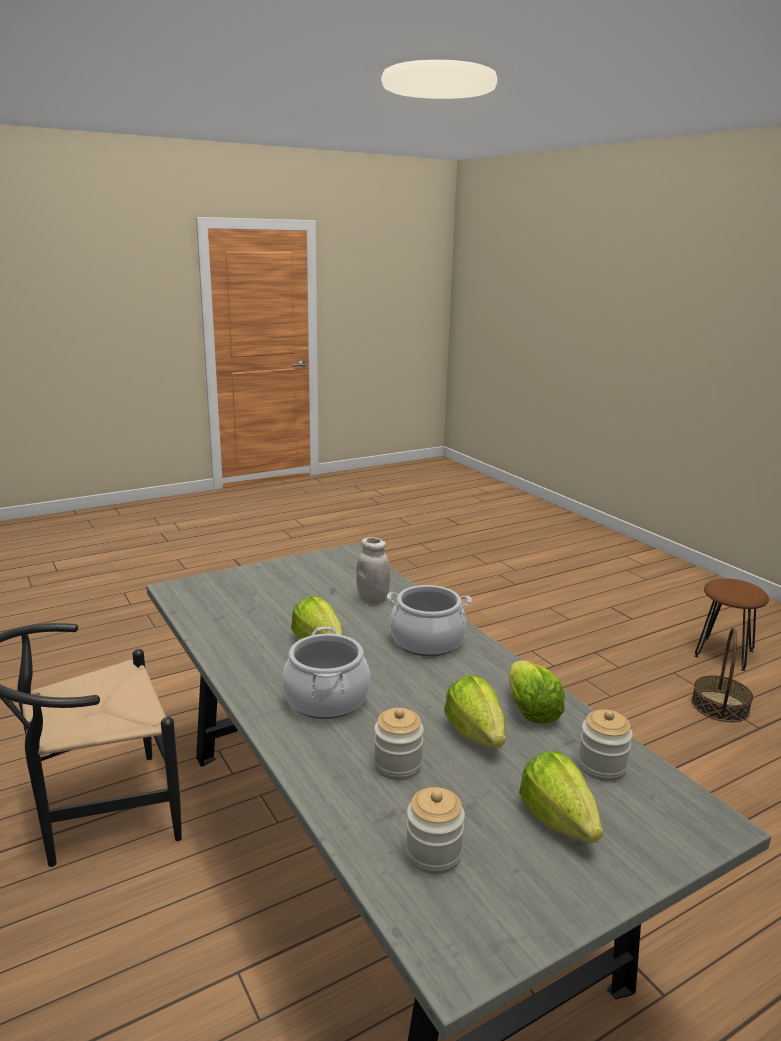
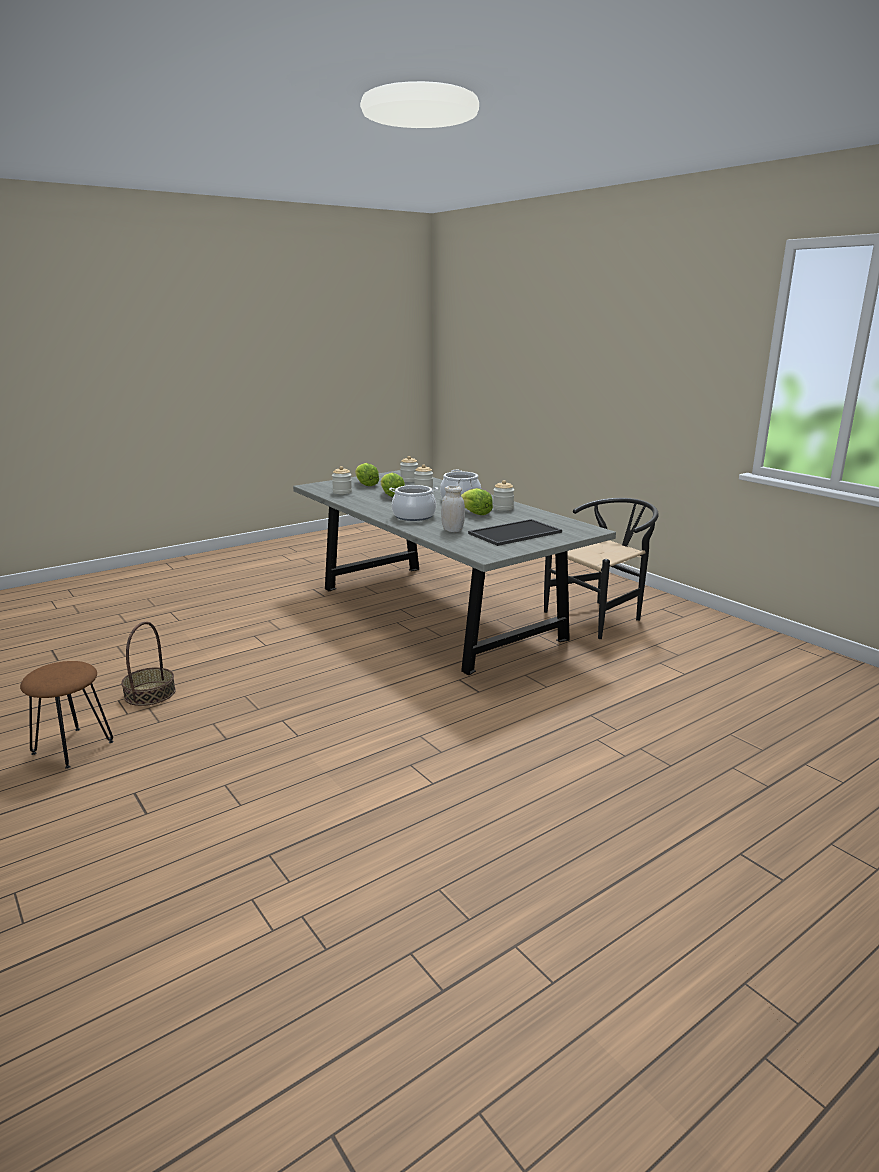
camera: 175 degrees right, 0 degrees up
lettuce [509,660,565,724] -> none
none -> tray [468,519,562,546]
none -> jar [493,480,514,511]

